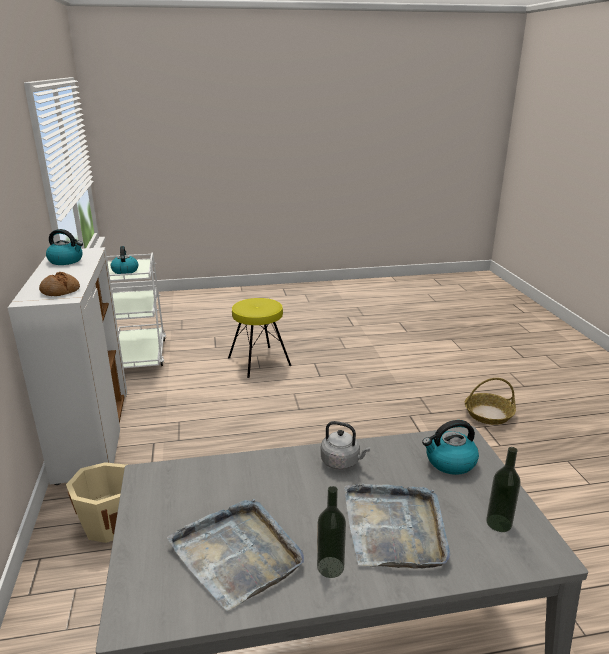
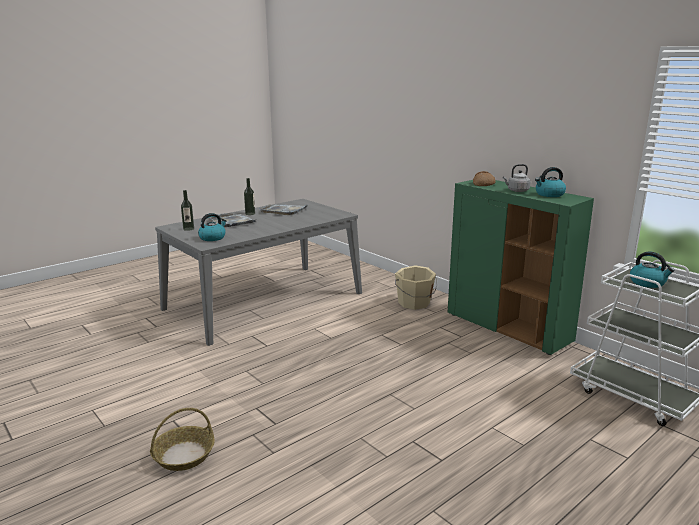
camera: 150 degrees right, 5 degrees down
white cabinet [8,247,127,485] -> green cabinet [448,180,594,355]
yellow stool [228,298,292,378] -> none
grey kettle [321,421,370,470] -> grey kettle moved to [503,164,531,192]

